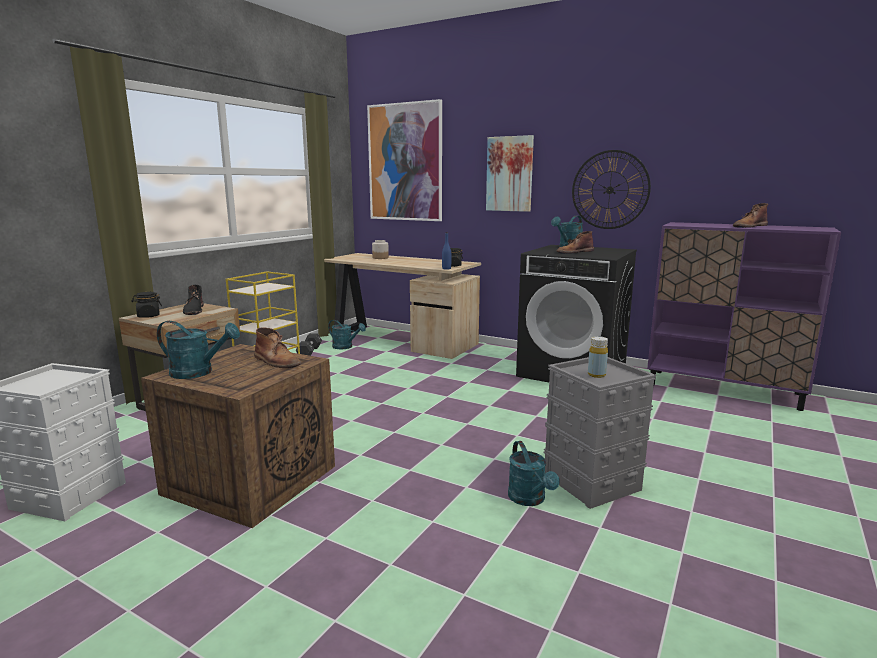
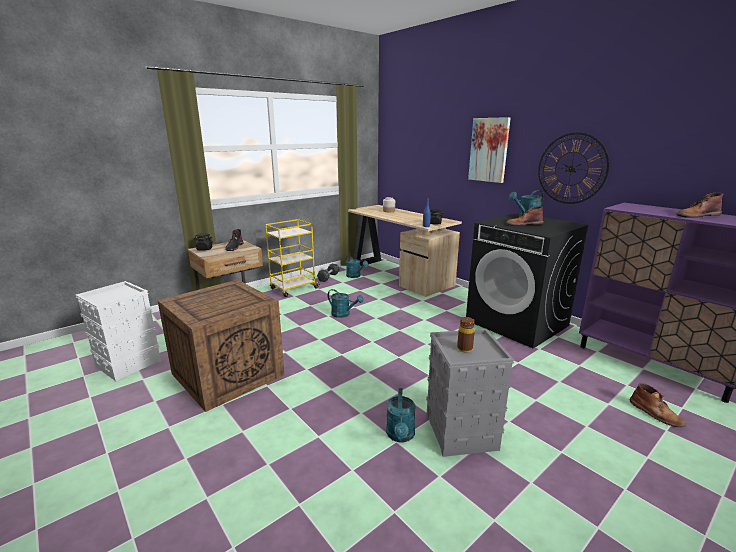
camera: 20 degrees right, 5 degrees up
turquoise watering can [157,321,240,379] -> turquoise watering can moved to [328,289,364,318]
brown boot [254,327,301,368] -> brown boot moved to [630,383,686,427]
picture [367,99,442,221] -> none
yellow bottle [588,336,608,378] -> brown bottle [457,317,475,353]

